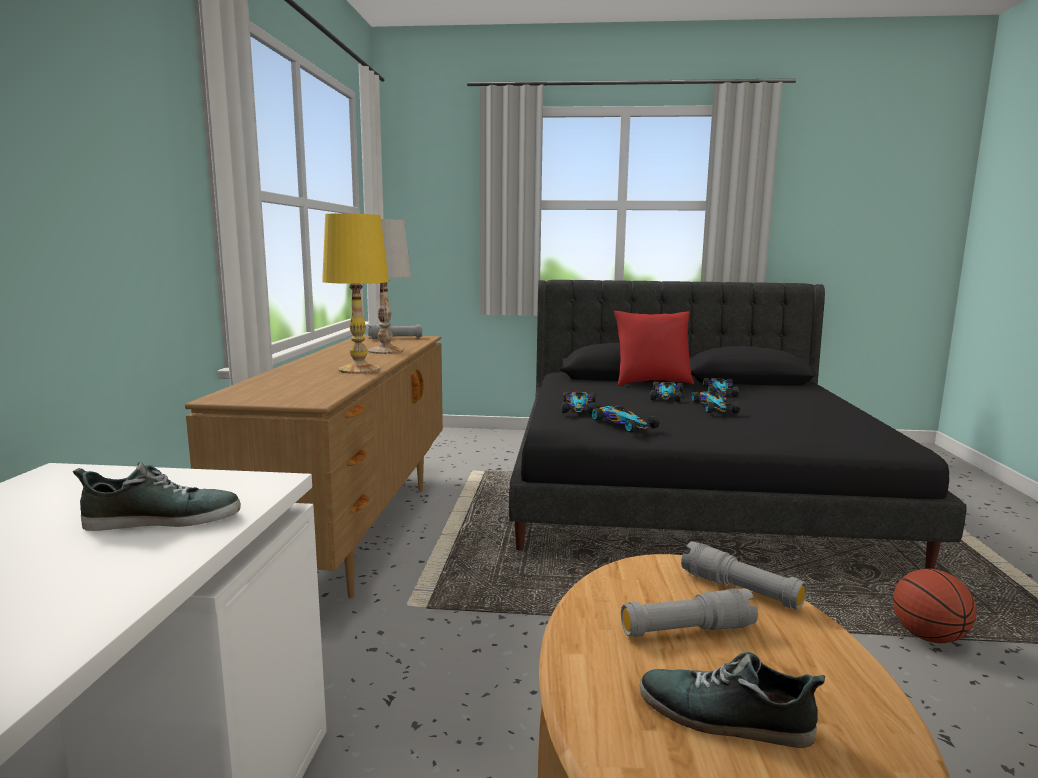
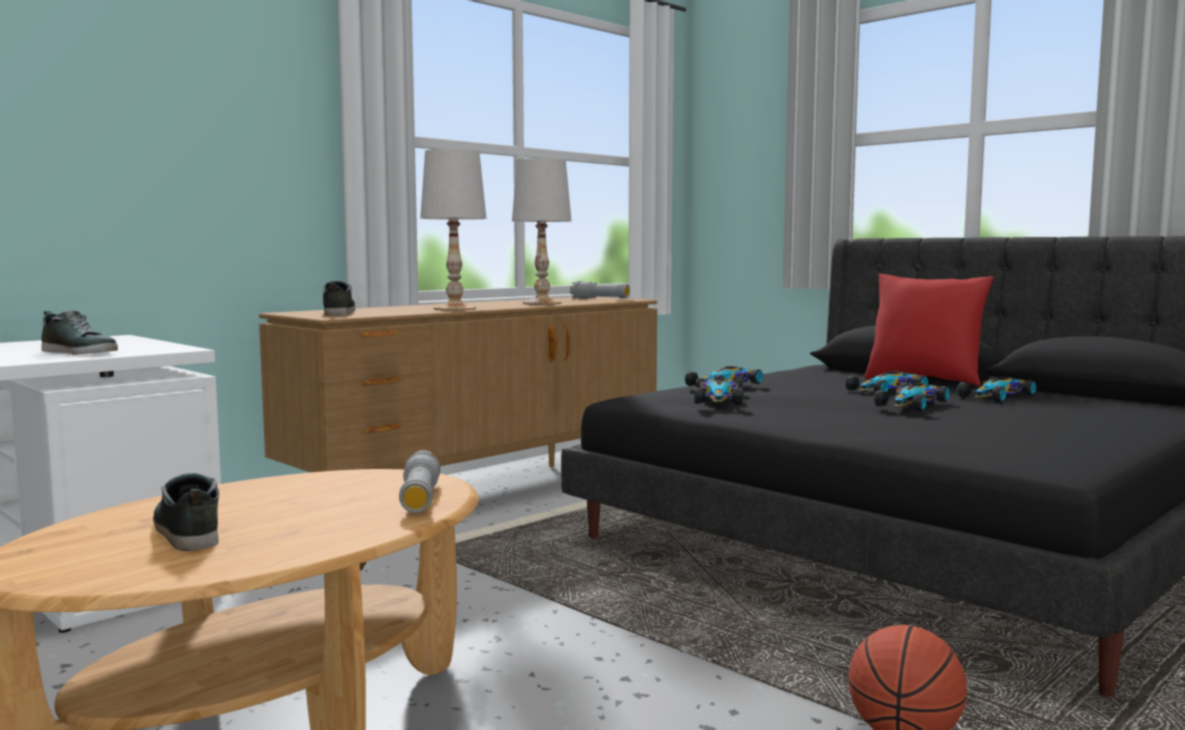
camera: 40 degrees right, 5 degrees down
yellow table lamp [322,213,389,374] -> white table lamp [420,149,487,311]
grey flashlight [621,589,758,637] -> none
none -> shoe [323,280,356,316]

